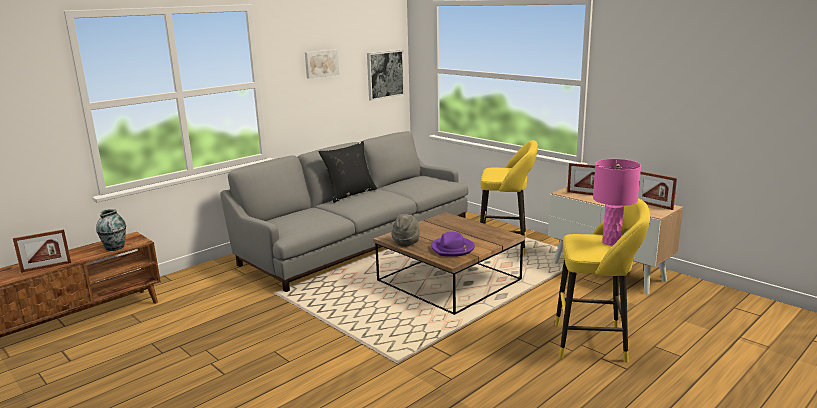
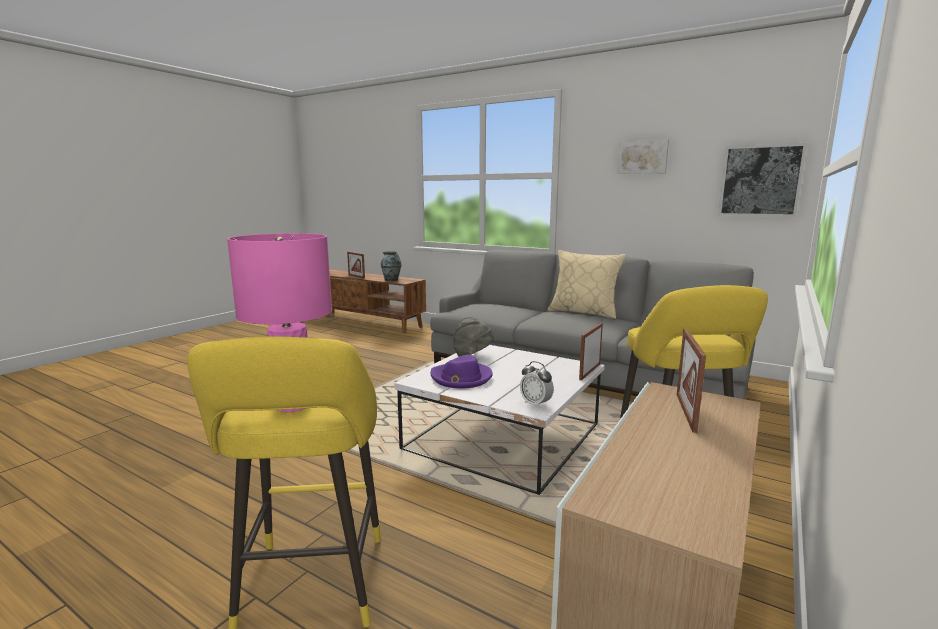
camera: 75 degrees right, 5 degrees down
black pillow [319,141,377,203] -> beige pillow [548,250,627,319]
brown coffee table [373,212,525,315] -> white coffee table [394,345,605,495]
picture frame [638,171,677,210] -> picture frame moved to [579,323,603,381]
none -> alarm clock [520,361,554,408]

